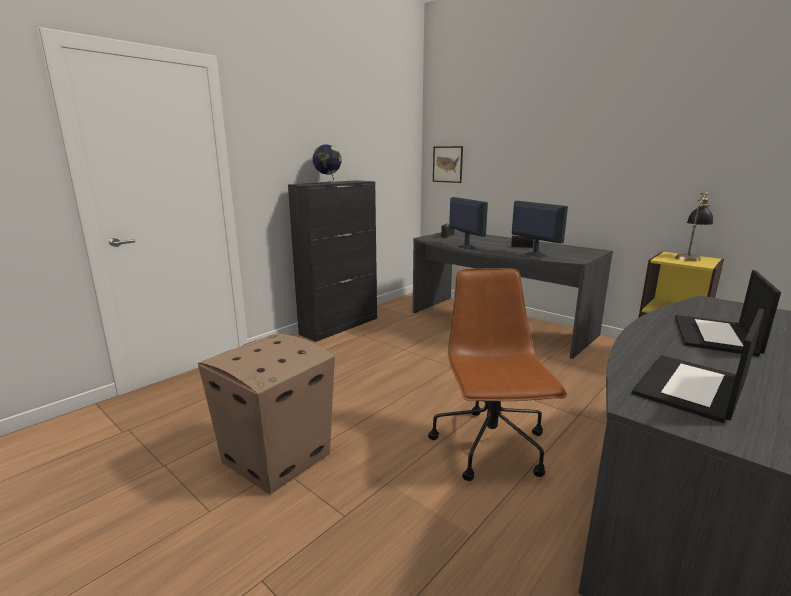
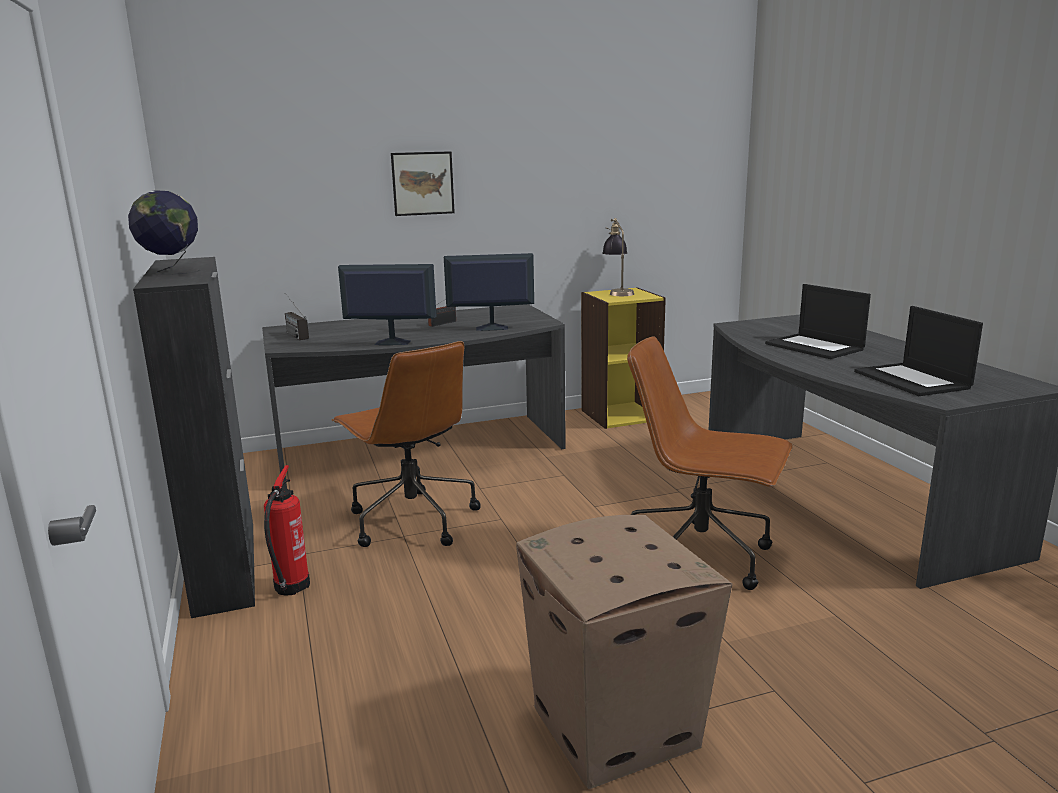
camera: 60 degrees left, 0 degrees up
picture [433,146,463,183] -> picture moved to [391,151,455,216]
none -> fire extinguisher [264,465,310,596]
none -> brown office chair [332,341,481,547]

